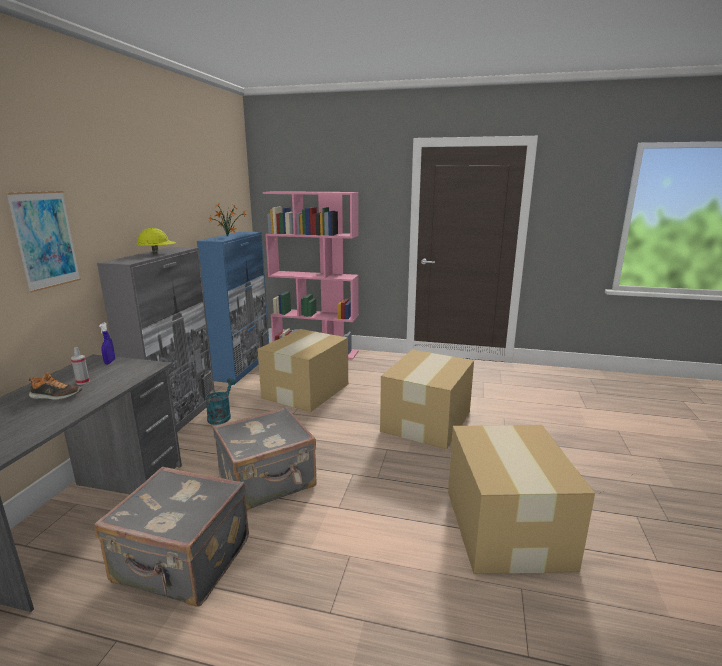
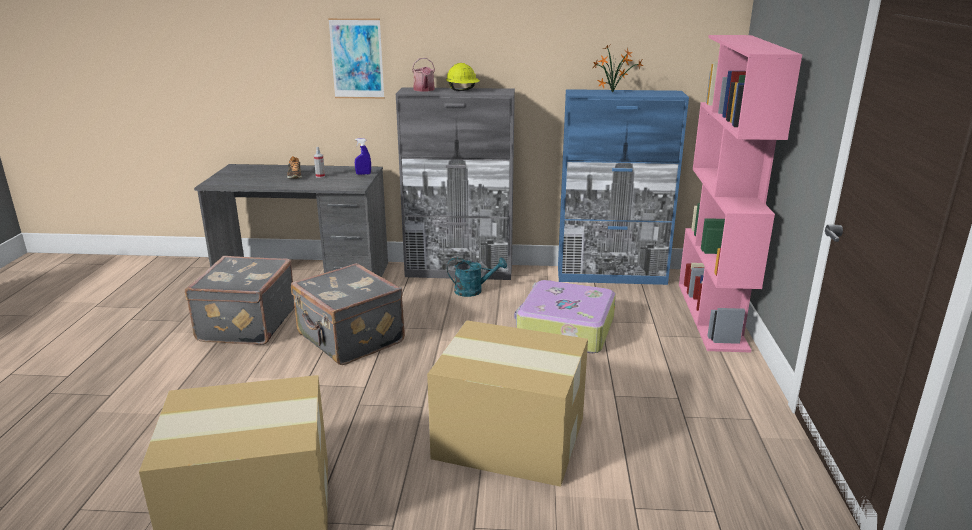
camera: 80 degrees right, 5 degrees up
cardboard box [258,329,348,412] -> suitcase [514,280,616,353]
none -> watering can [412,58,435,92]

